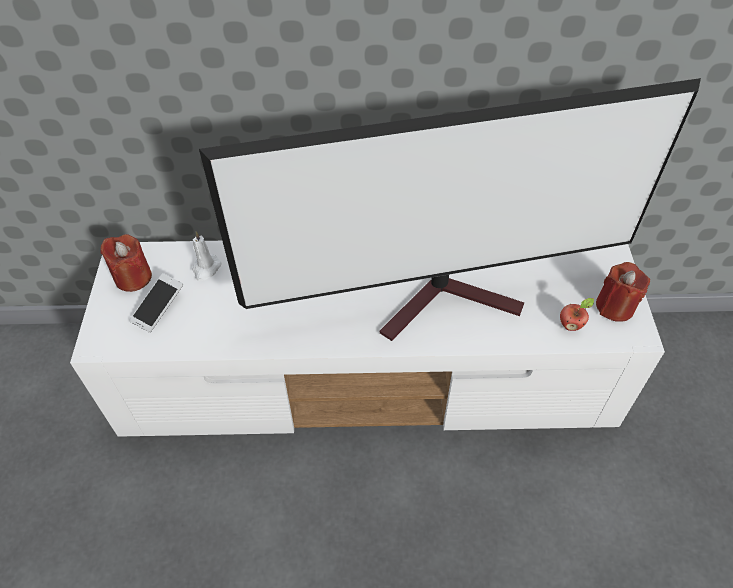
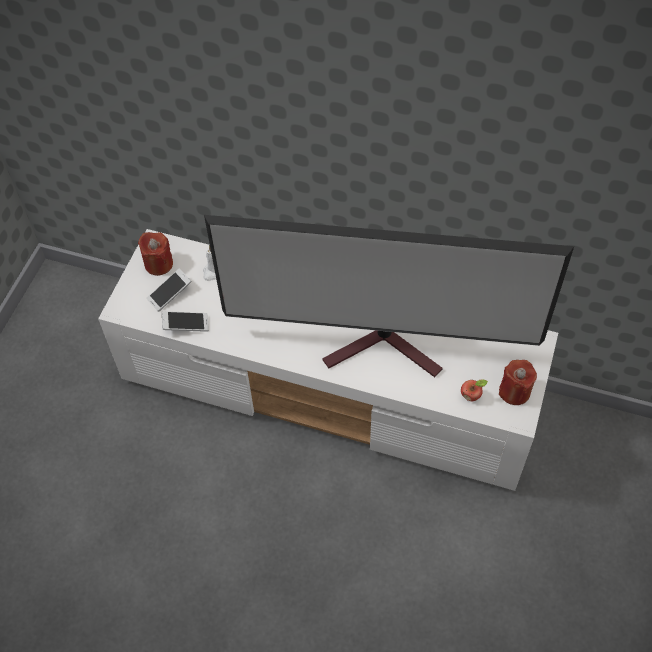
camera: 20 degrees right, 5 degrees up
none -> phone [162,311,209,332]

